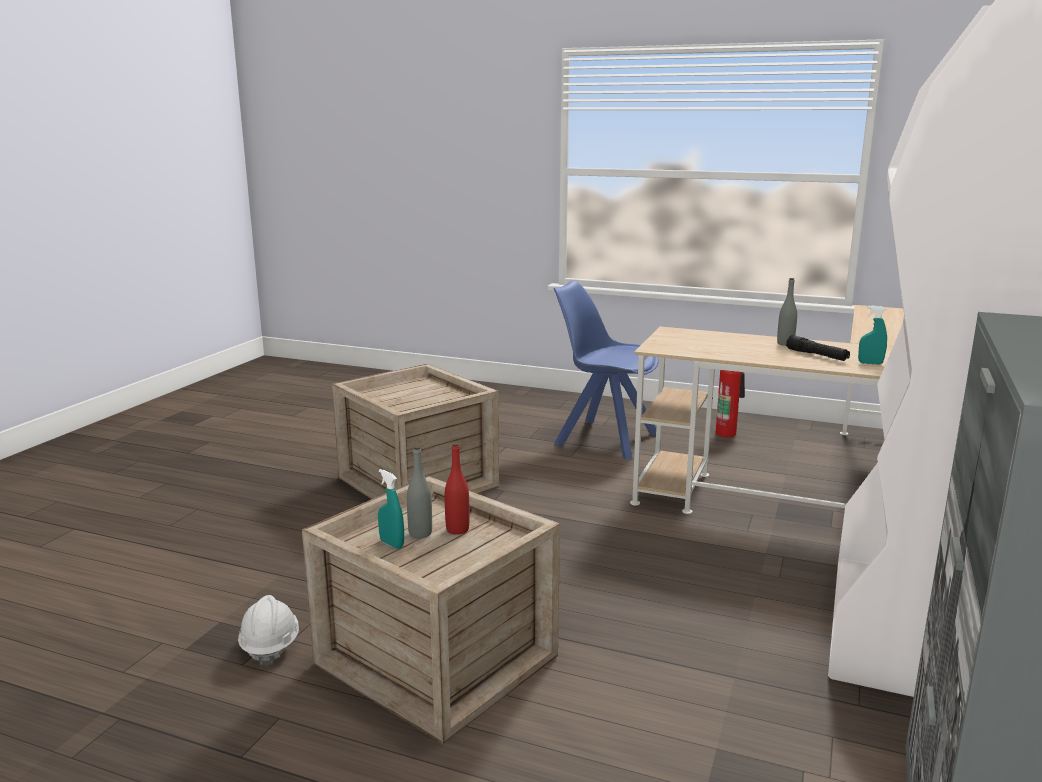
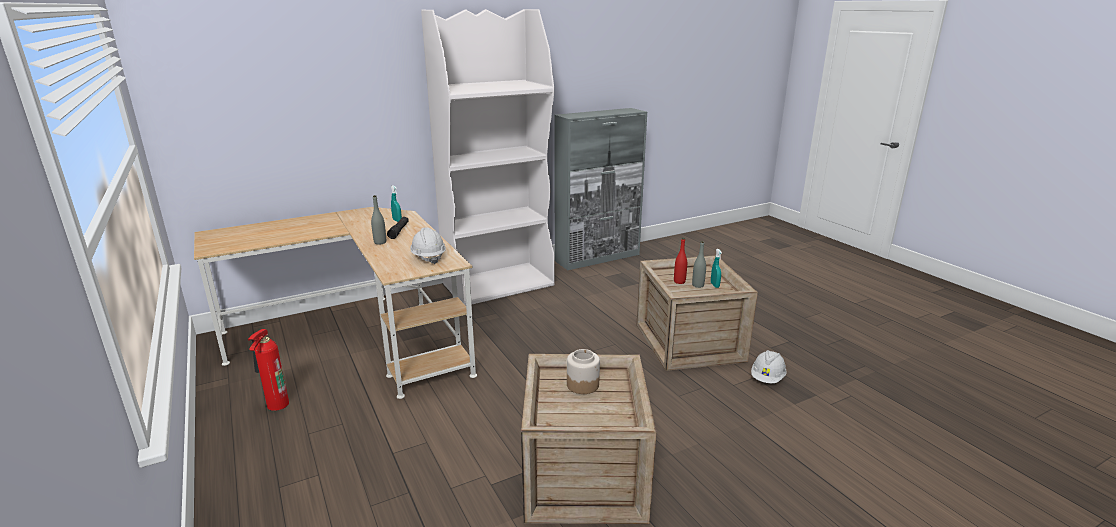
camera: 140 degrees left, 5 degrees up
blue chair [554,281,659,459] -> none
none -> white hard hat [410,227,446,264]
none -> jar [567,349,600,394]

